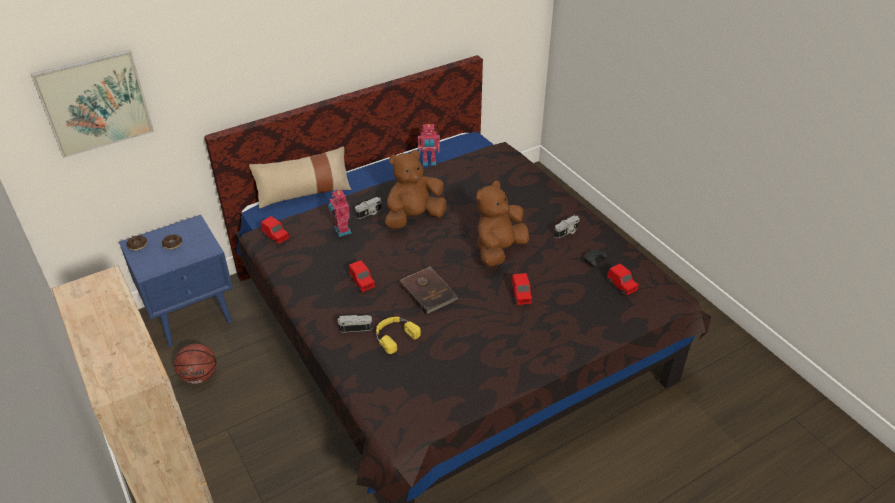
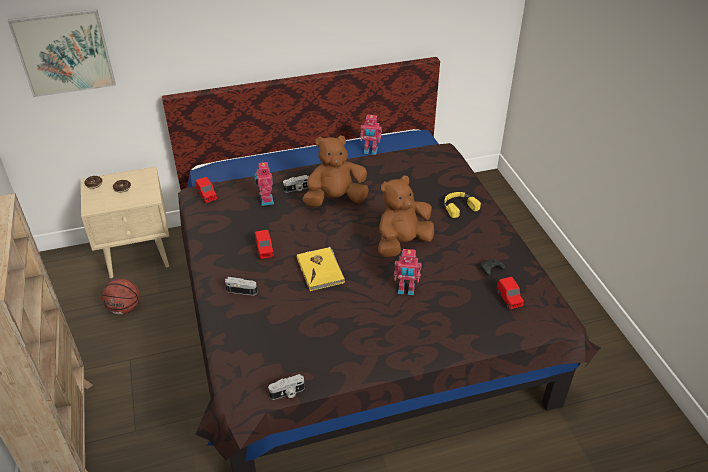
camera: 15 degrees right, 0 degrees up
blue nightstand [119,215,233,347] -> beige nightstand [81,167,169,278]
beige pillow [249,146,351,209] -> none
yellow headphones [376,317,421,354] -> yellow headphones moved to [444,192,481,218]
brown book [399,267,458,315] -> yellow book [297,247,345,291]
red toy car [511,273,532,305] -> toy robot [394,249,421,295]
camera [554,215,580,238] -> camera moved to [268,374,305,400]

